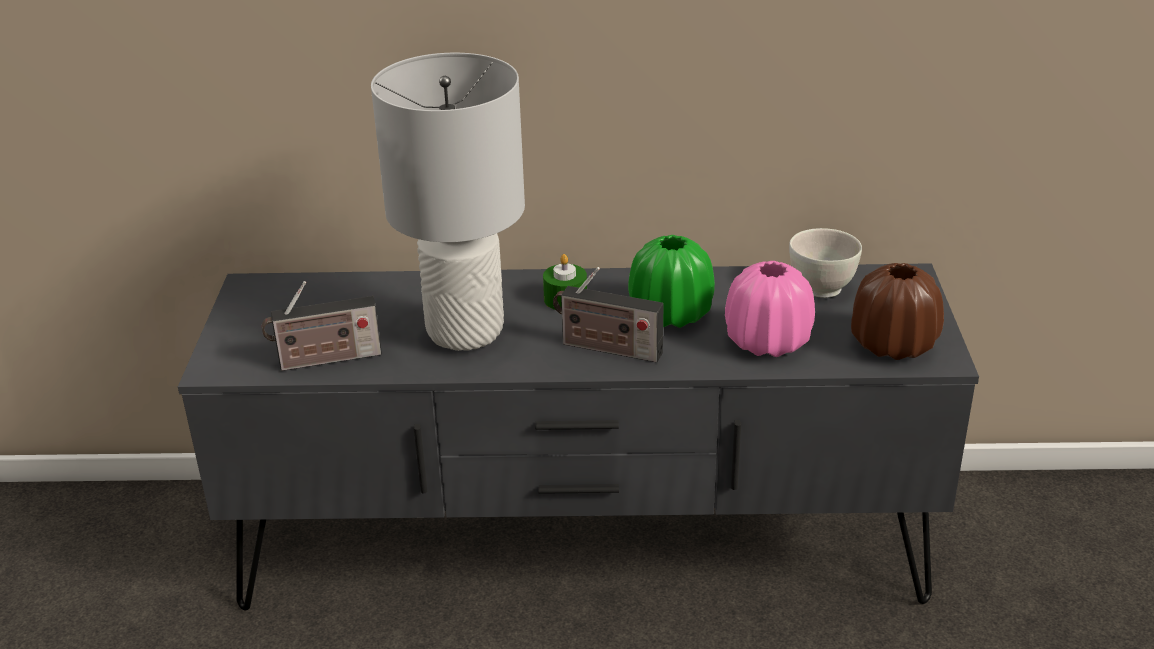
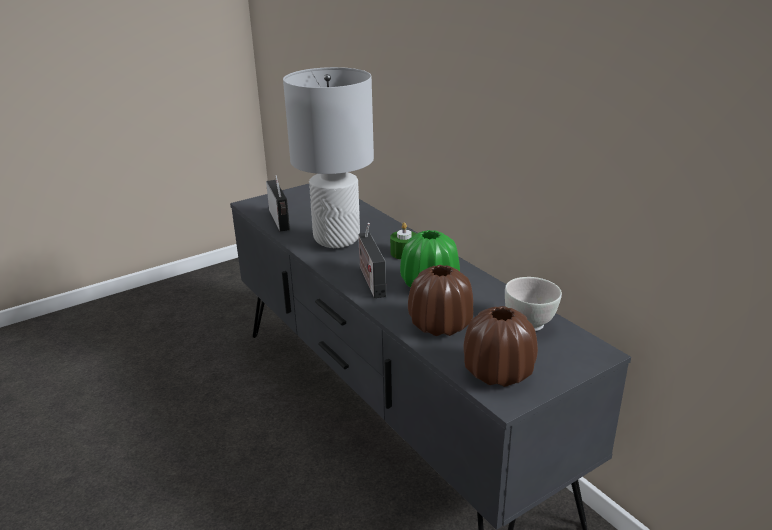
camera: 55 degrees right, 5 degrees down
radio [262,281,382,371] -> radio turned 150 degrees counterclockwise [266,175,290,232]
pink vase [725,261,815,357] -> brown vase [408,265,473,336]

